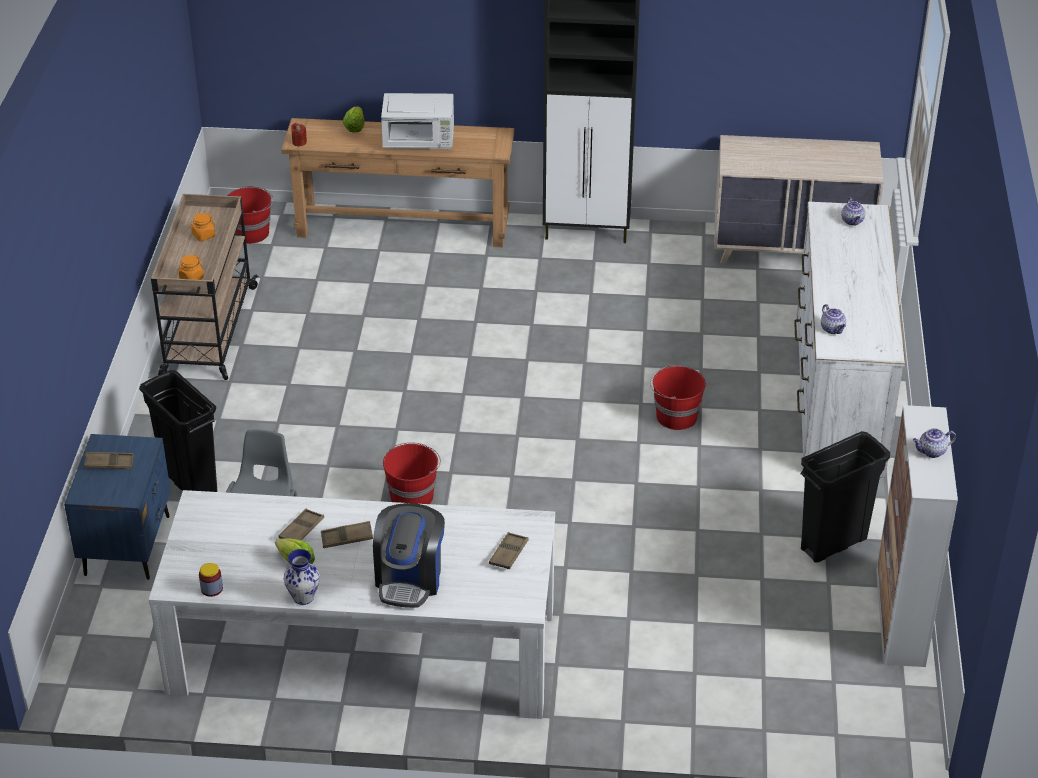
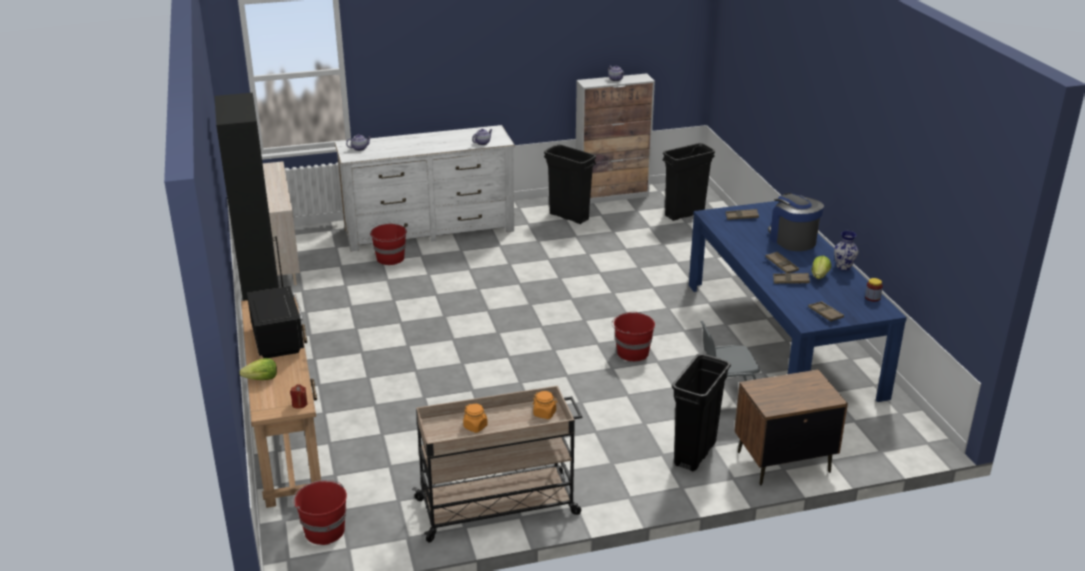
camera: 110 degrees left, 10 degrees down
blue nightstand [64,434,171,580] -> brown nightstand [734,369,848,485]
brown tray [84,452,134,469] -> brown tray moved to [808,301,844,322]
white dining table [149,490,555,719] -> blue dining table [689,201,907,402]
coffee machine [373,503,445,608] -> coffee machine turned 105 degrees counterclockwise [768,193,824,251]
white microwave [381,93,454,149] -> black microwave [247,286,304,358]
red bucket [650,365,706,430] -> red bucket moved to [370,224,407,265]
none -> black trash can [662,143,715,221]

